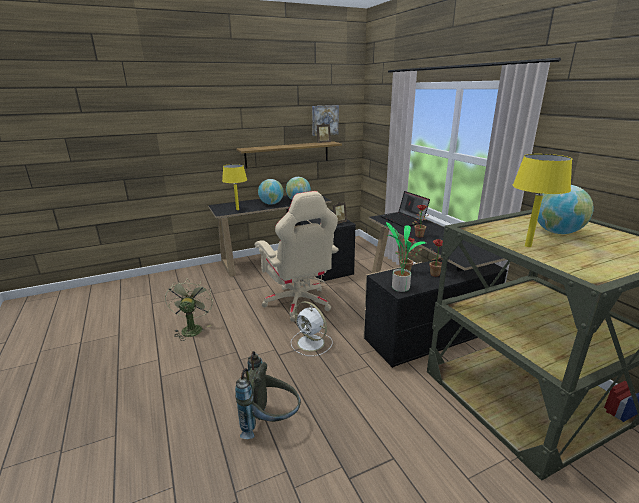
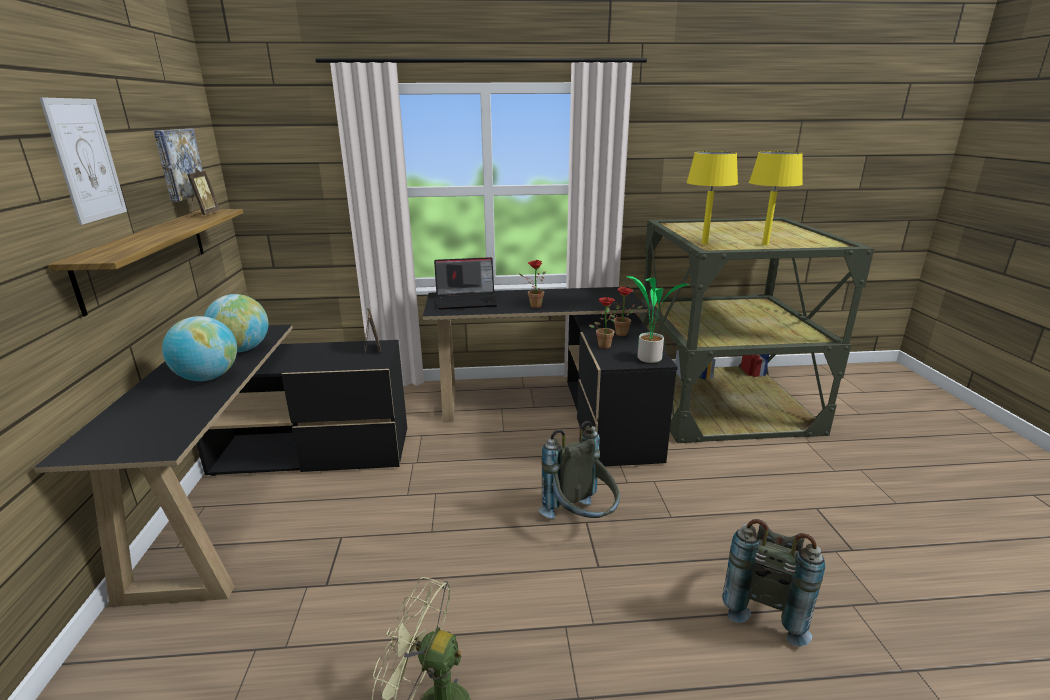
camera: 70 degrees left, 0 degrees up
yellow table lamp [222,164,247,210] -> yellow table lamp moved to [686,151,738,244]
beige office chair [255,191,339,322] -> none
white fan [291,301,333,356] -> grey backpack [539,421,620,519]
globe [537,185,594,234] -> none
none -> picture [39,97,127,225]

